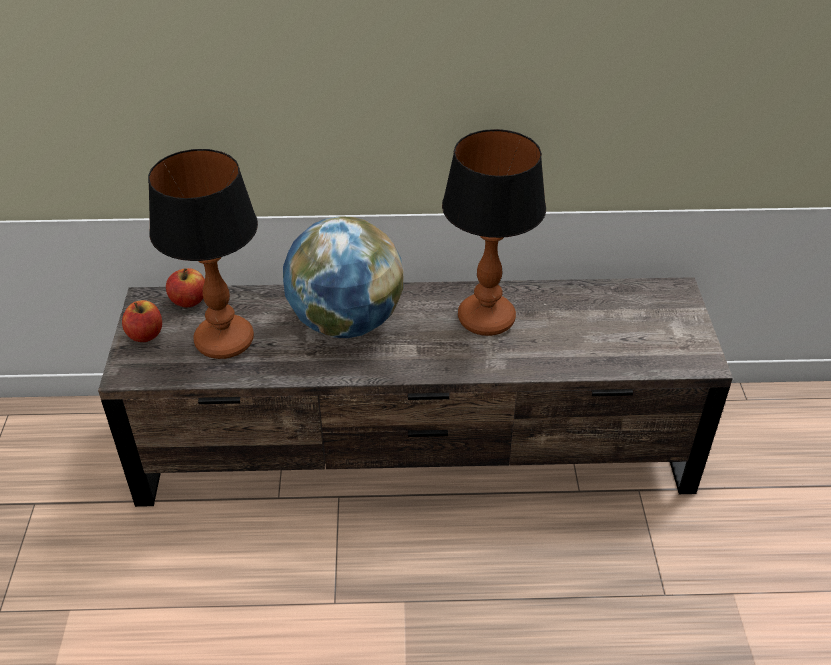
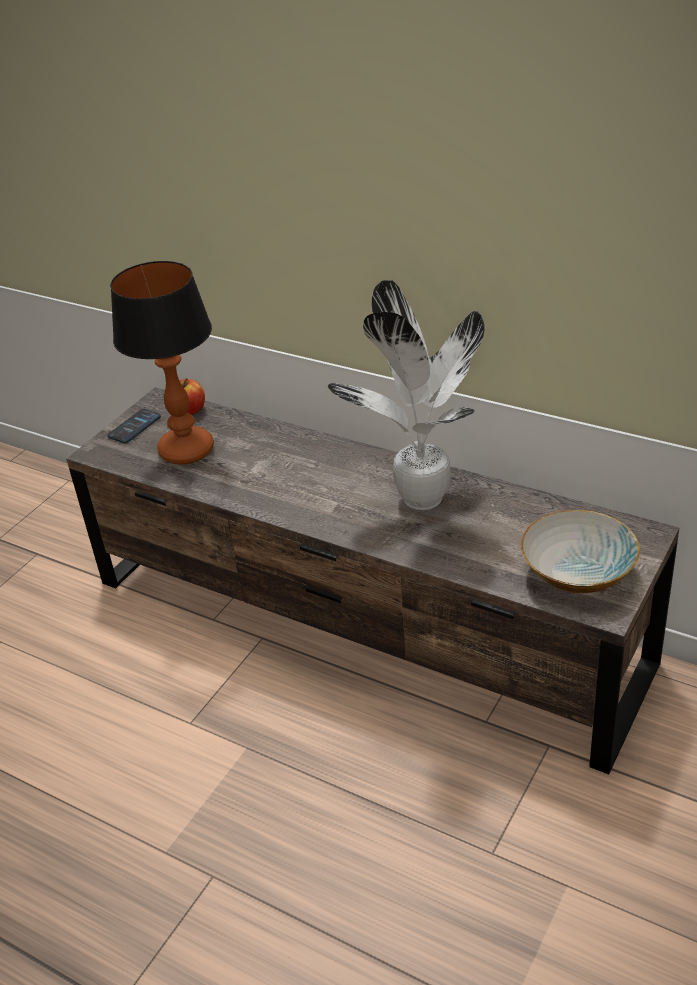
camera: 35 degrees right, 5 degrees down
apple [122,300,162,342] -> phone [108,409,161,443]
globe [283,216,403,338] -> none
table lamp [442,129,546,336] -> potted plant [328,280,485,510]
none -> bowl [521,510,640,593]

